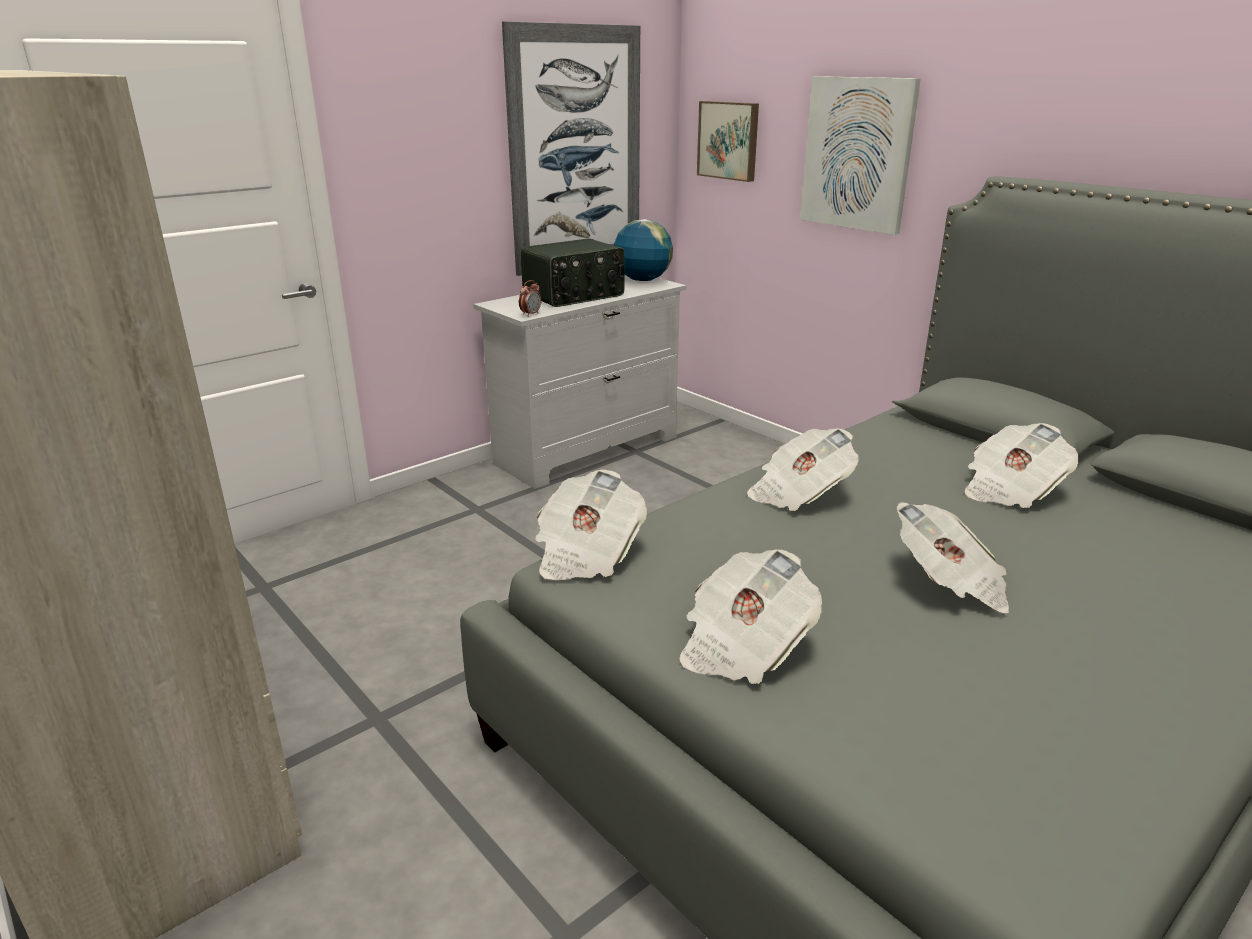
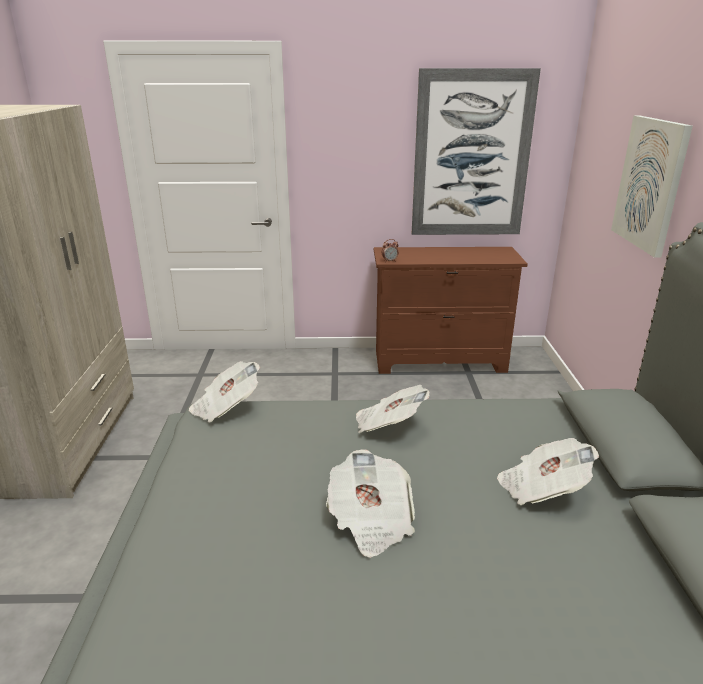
camera: 40 degrees right, 0 degrees up
white dresser [473,275,686,489] -> brown dresser [374,247,528,374]
radio [521,238,624,307] -> none
globe [614,219,673,281] -> none
newspaper [680,549,822,684] -> none
picture [697,101,759,182] -> none

